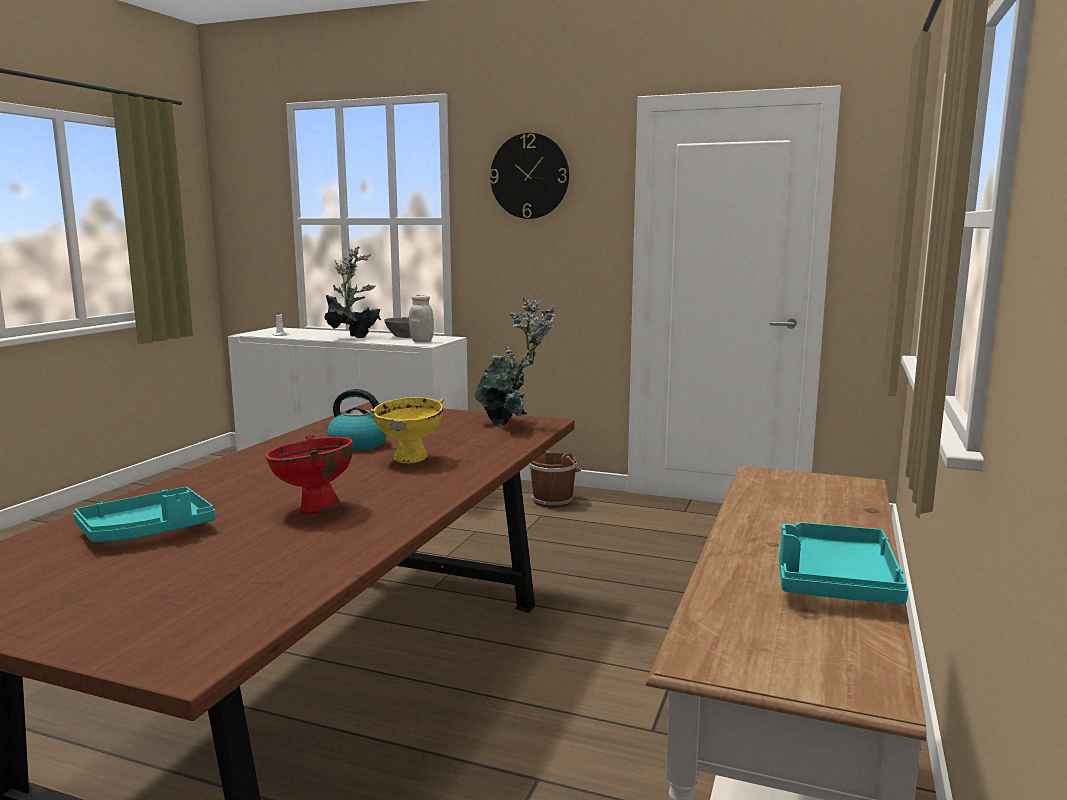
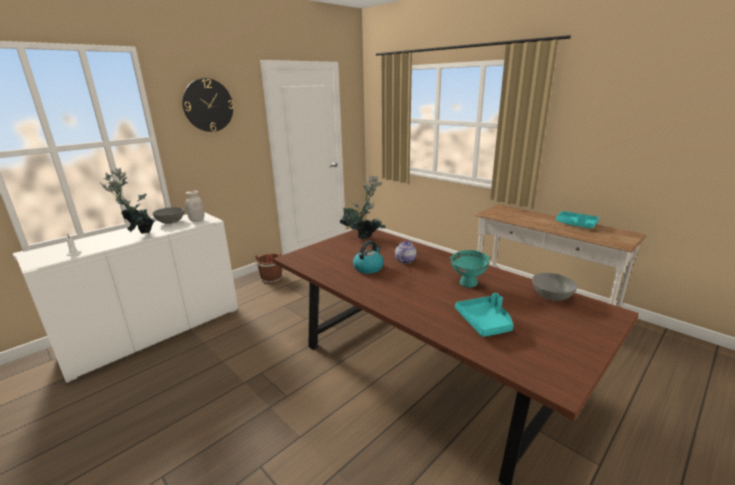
camera: 65 degrees left, 10 degrees up
red bowl [266,434,353,514] -> turquoise bowl [450,250,491,288]
yellow bowl [371,397,444,463] -> teapot [395,240,417,264]
none -> grey bowl [532,273,577,301]

